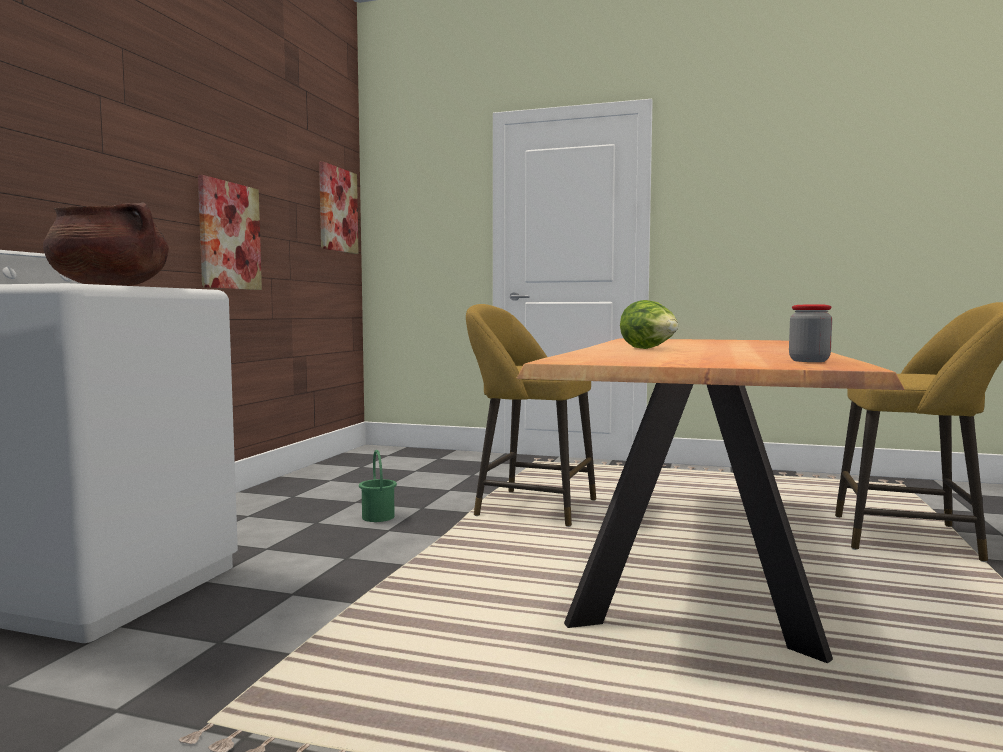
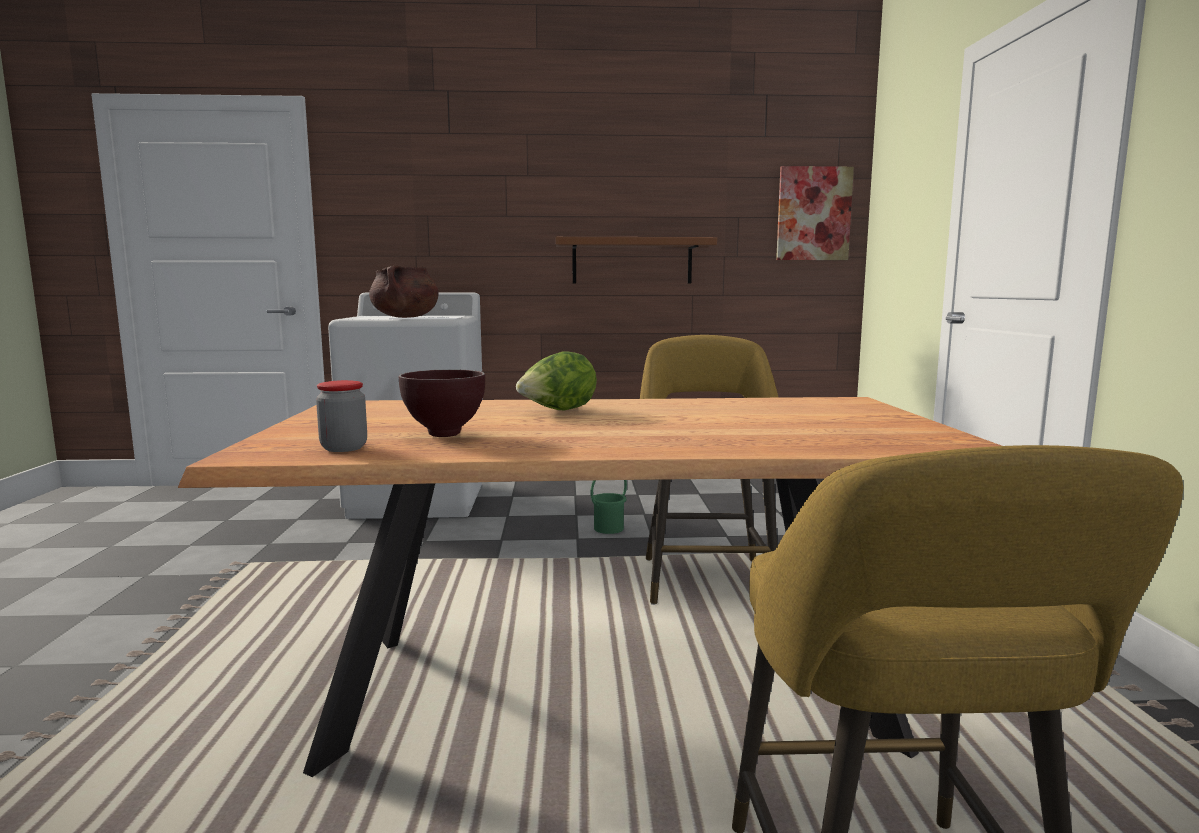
camera: 70 degrees right, 5 degrees up
picture [198,175,262,290] -> brown shelf [556,237,717,283]
none -> brown bowl [399,369,485,437]

